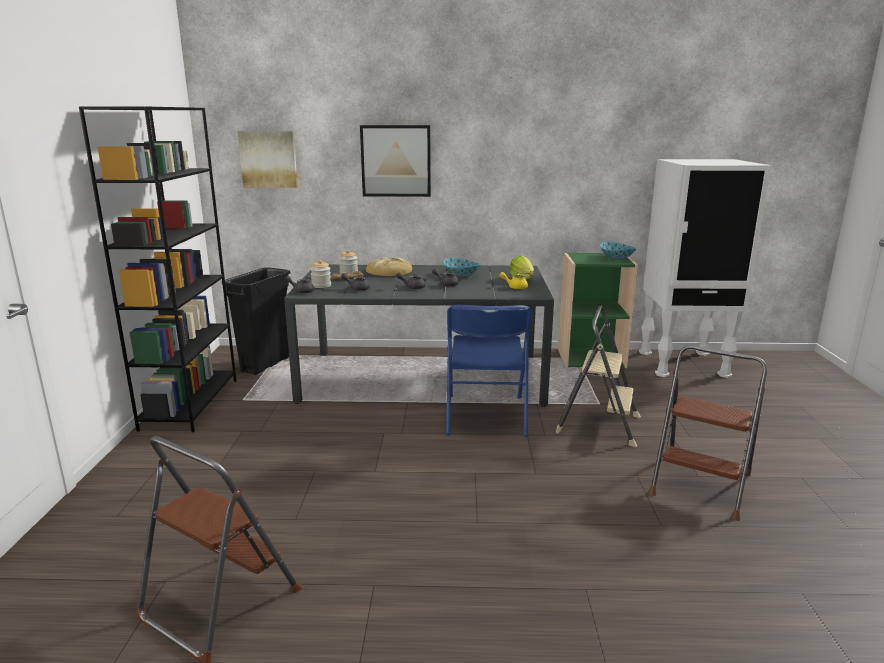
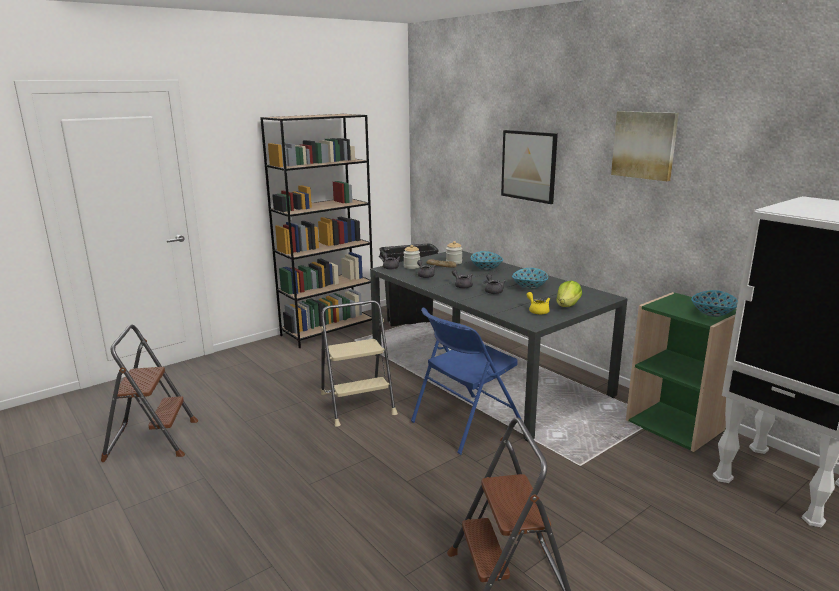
camera: 50 degrees right, 0 degrees up
black bookcase [79,106,237,432] -> beige bookcase [260,114,373,348]
picture [238,131,298,188] -> picture moved to [611,111,679,181]
bread [366,257,412,276] -> bowl [471,251,503,270]
beige step ladder [556,306,641,447] -> beige step ladder moved to [321,300,398,427]

